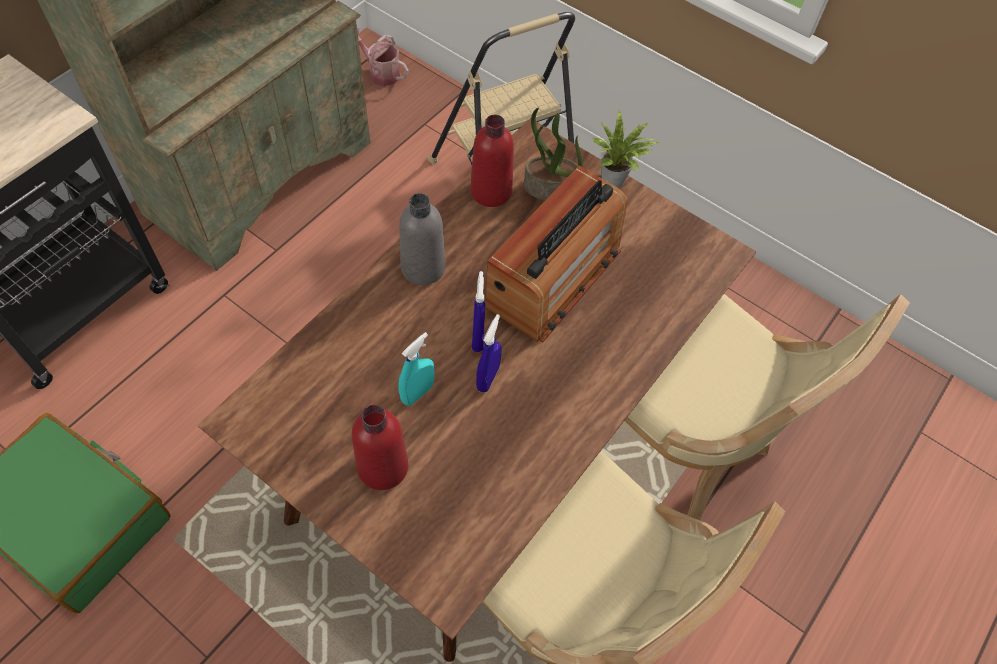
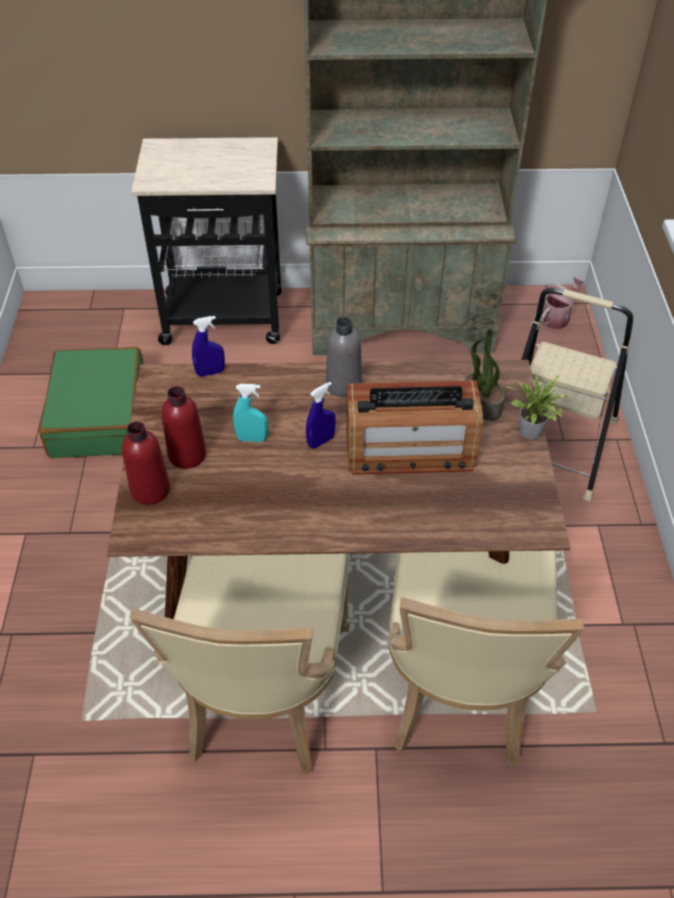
camera: 55 degrees right, 10 degrees down
watering can [357,28,409,86] -> watering can turned 45 degrees clockwise [541,277,585,329]
red bottle [470,115,514,207] -> red bottle moved to [122,421,170,505]
blue spray bottle [476,314,502,392] -> blue spray bottle moved to [192,316,225,377]

